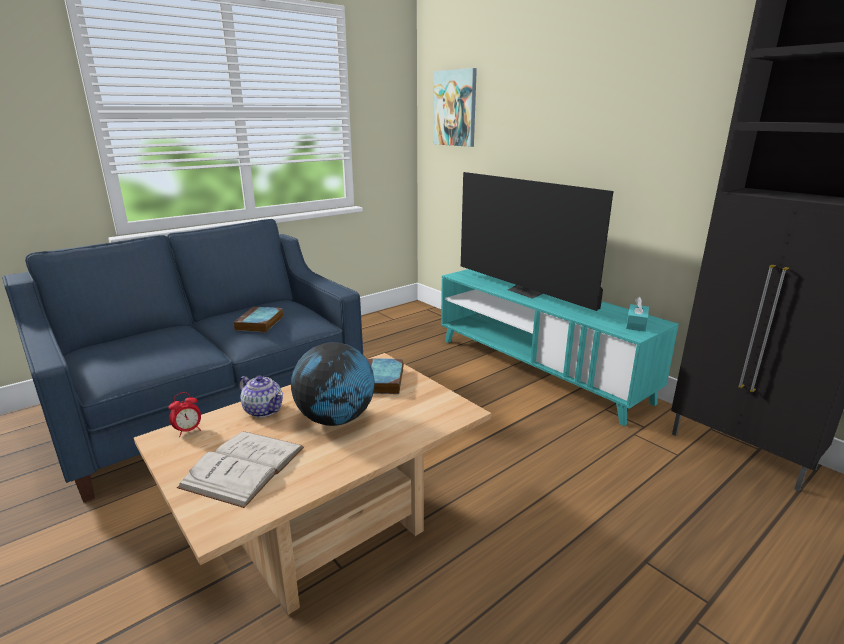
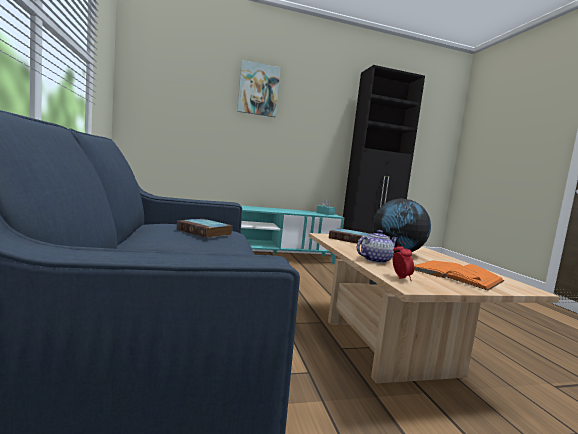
camera: 65 degrees left, 15 degrees down
white book [177,431,304,508] -> orange book [414,260,504,290]
picture [433,68,477,147] -> picture moved to [237,60,281,117]
television [461,172,613,311] -> none

